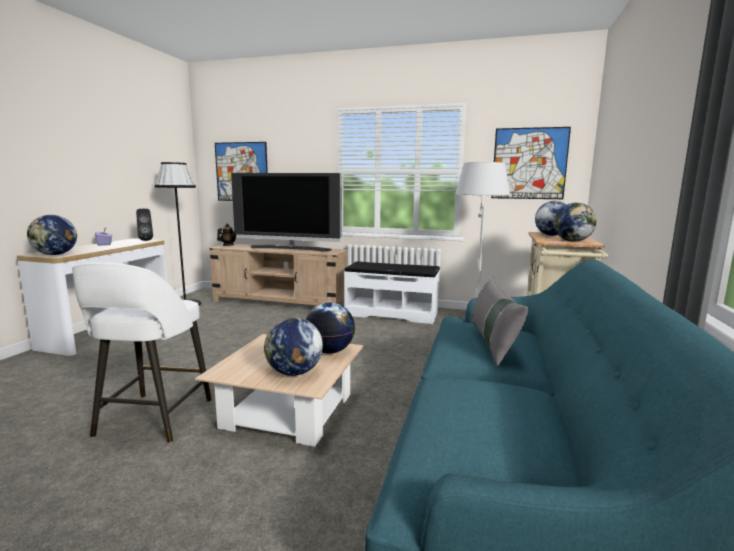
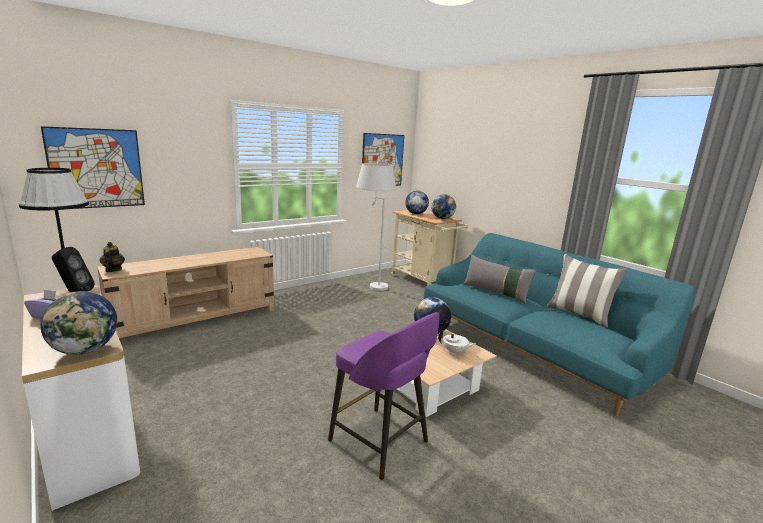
camera: 55 degrees left, 5 degrees up
white stool [72,262,212,443] -> purple stool [328,312,439,480]
television [231,173,342,252] -> none
globe [264,318,323,376] -> white teapot [438,329,476,355]
white bench [344,261,440,324] -> none
none -> pillow [547,254,628,328]

